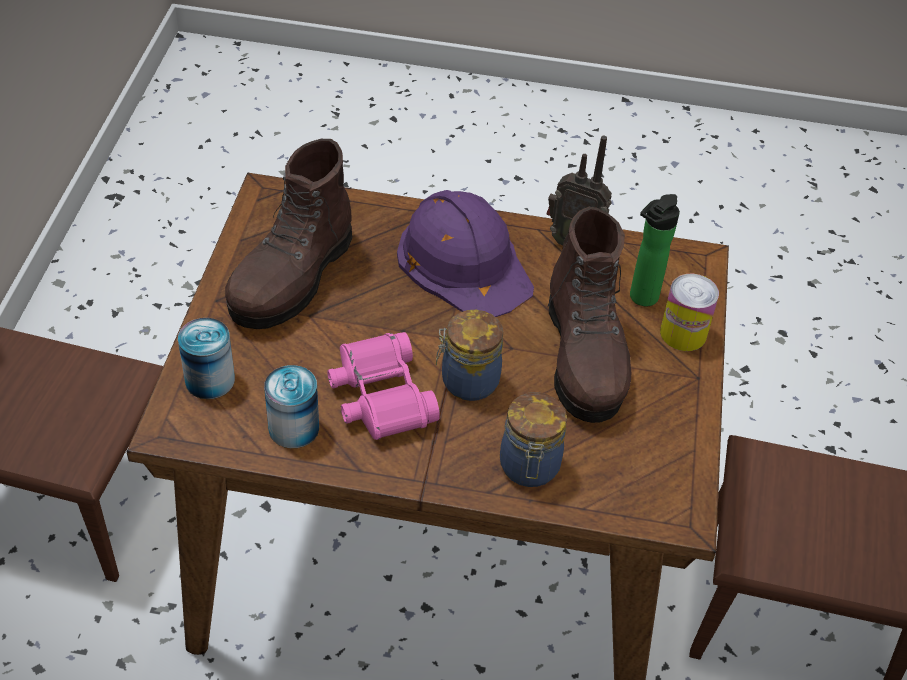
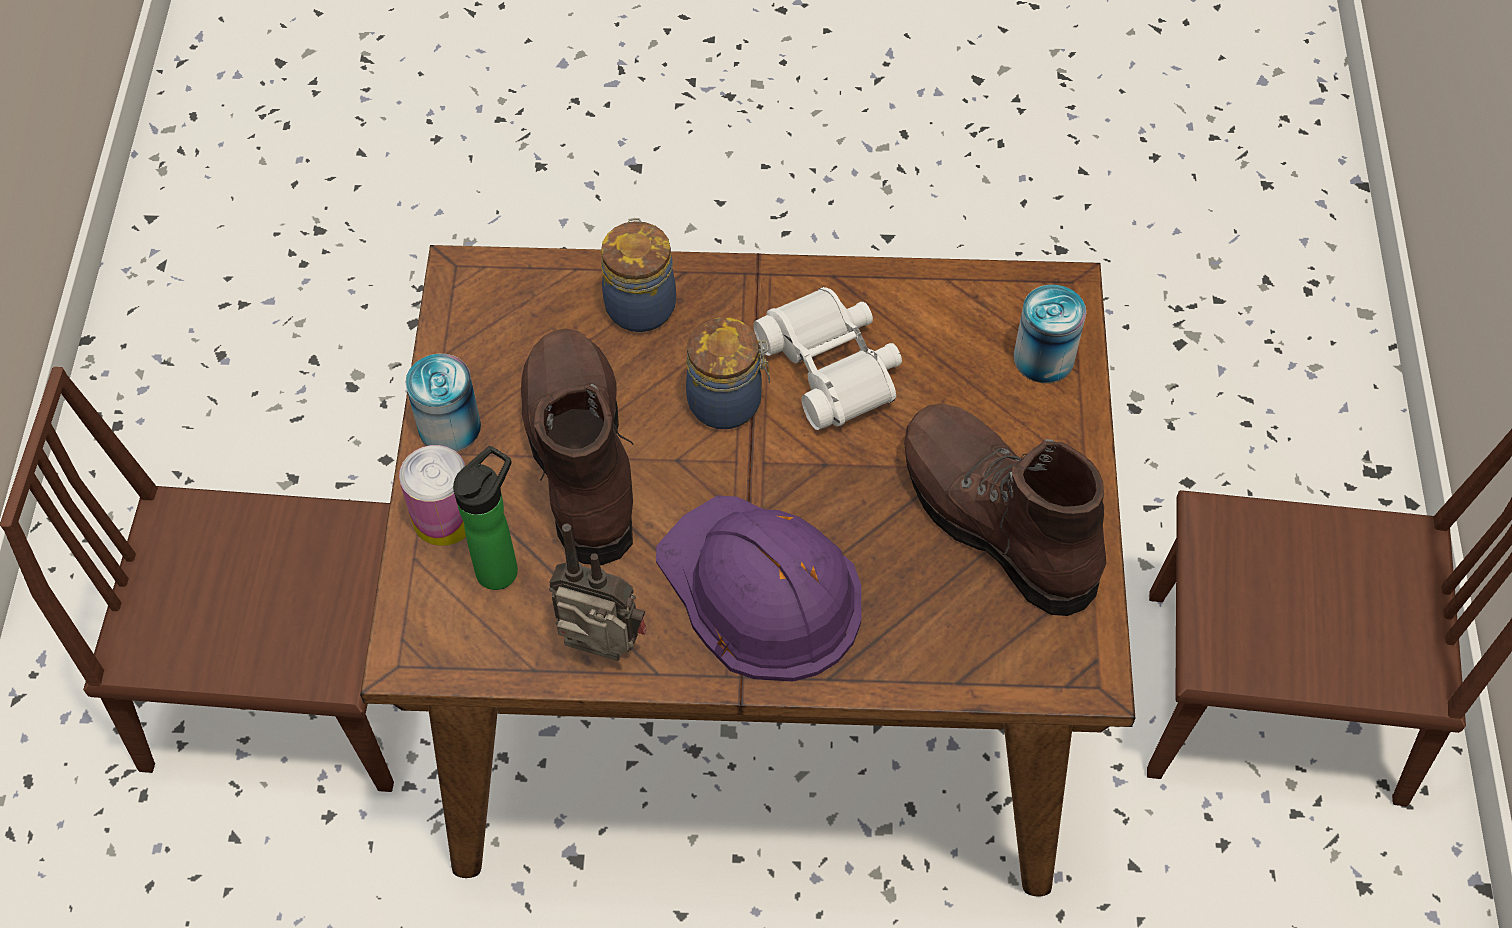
camera: 175 degrees right, 10 degrees up
brown boot [225,139,352,329] -> brown boot turned 60 degrees counterclockwise [904,403,1106,616]
can [264,365,319,448] -> can moved to [406,354,481,452]
pink binoculars [327,332,440,440] -> white binoculars [753,287,902,430]

